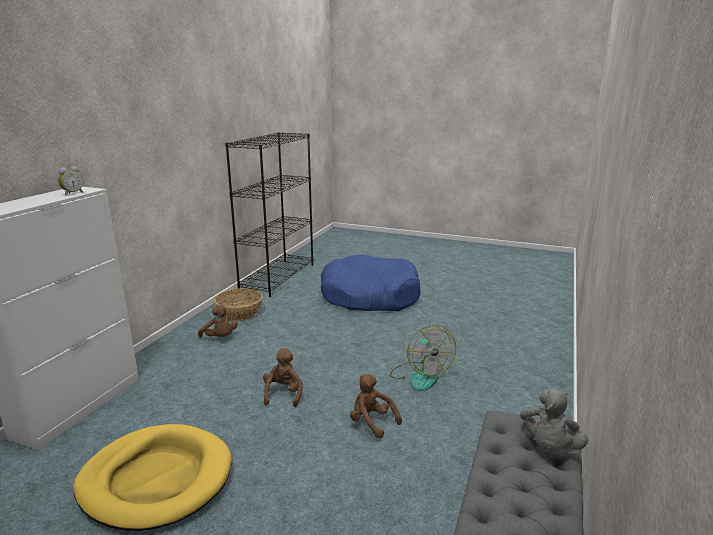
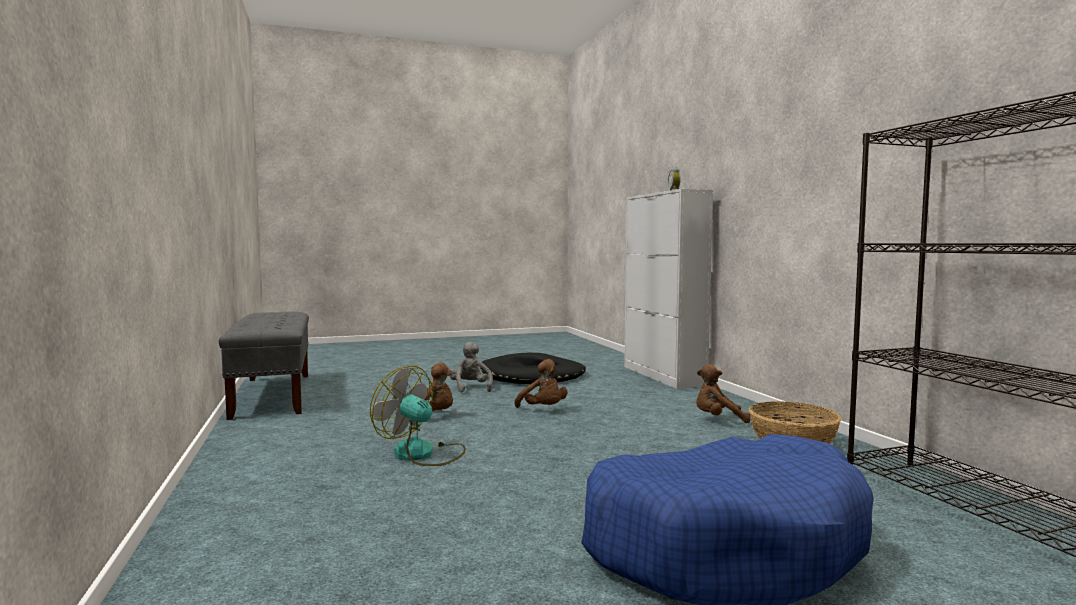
camera: 140 degrees right, 15 degrees down
yellow dog bed [73,424,232,531] -> black dog bed [480,353,586,384]
grey plush toy [520,388,588,451] -> grey plush toy moved to [449,342,493,393]

